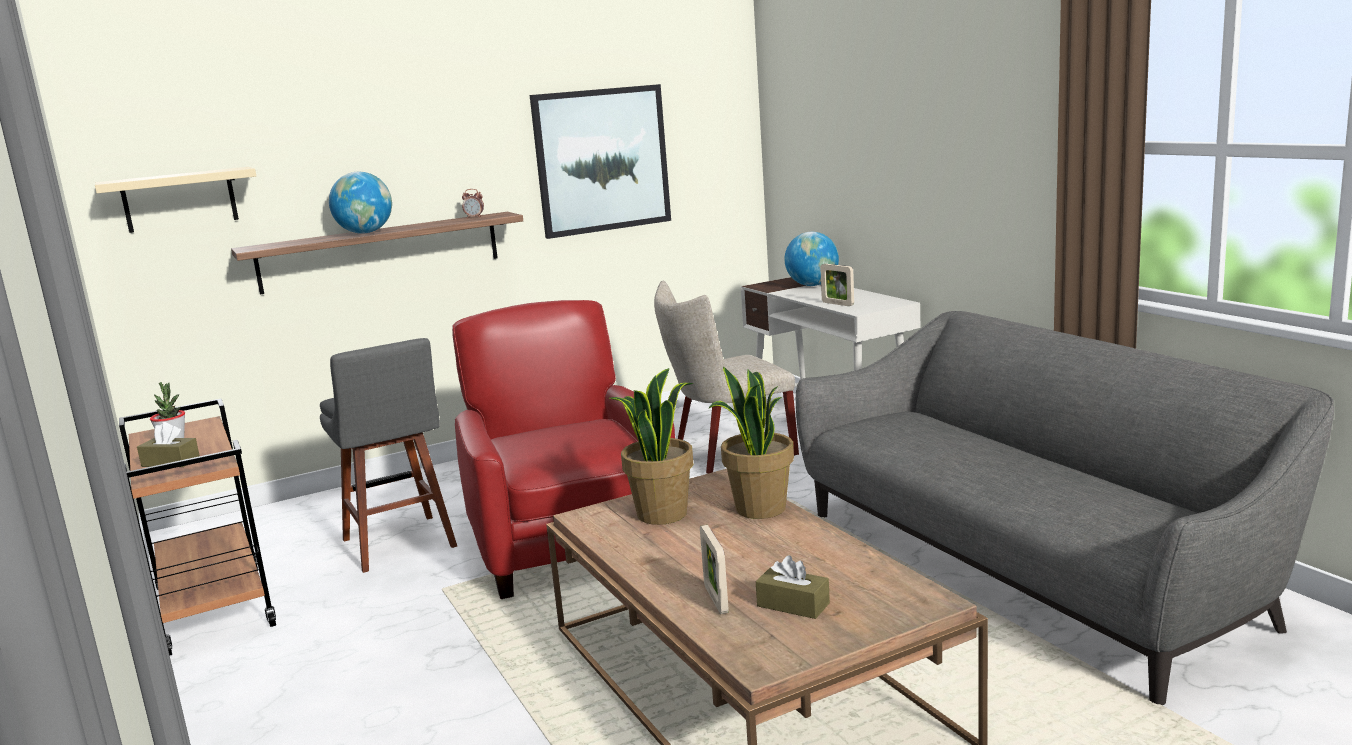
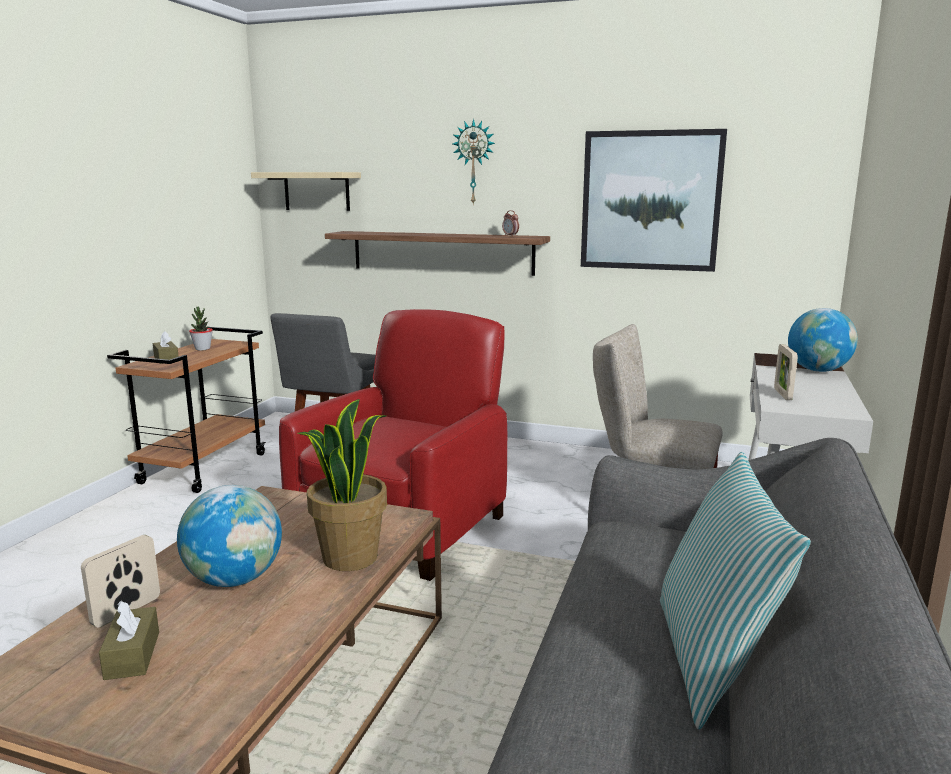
camera: 45 degrees right, 0 degrees up
globe [329,172,392,234] -> globe moved to [177,485,282,587]
potted plant [610,368,694,525] -> none
none -> wall clock [452,119,495,205]
none -> pillow [660,452,811,730]

